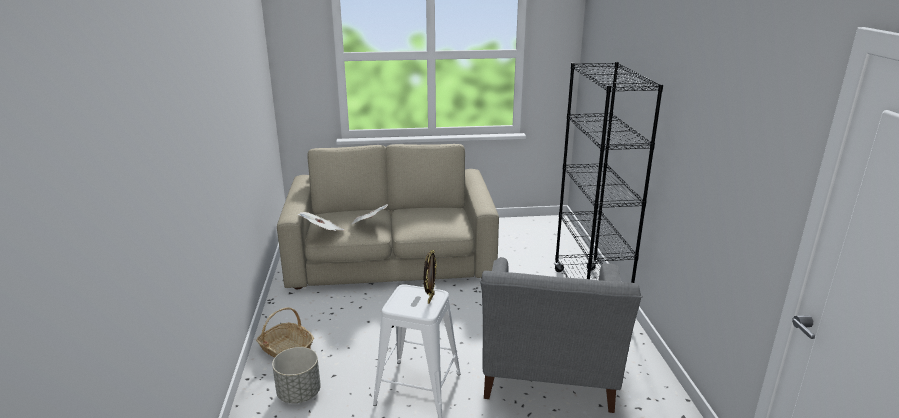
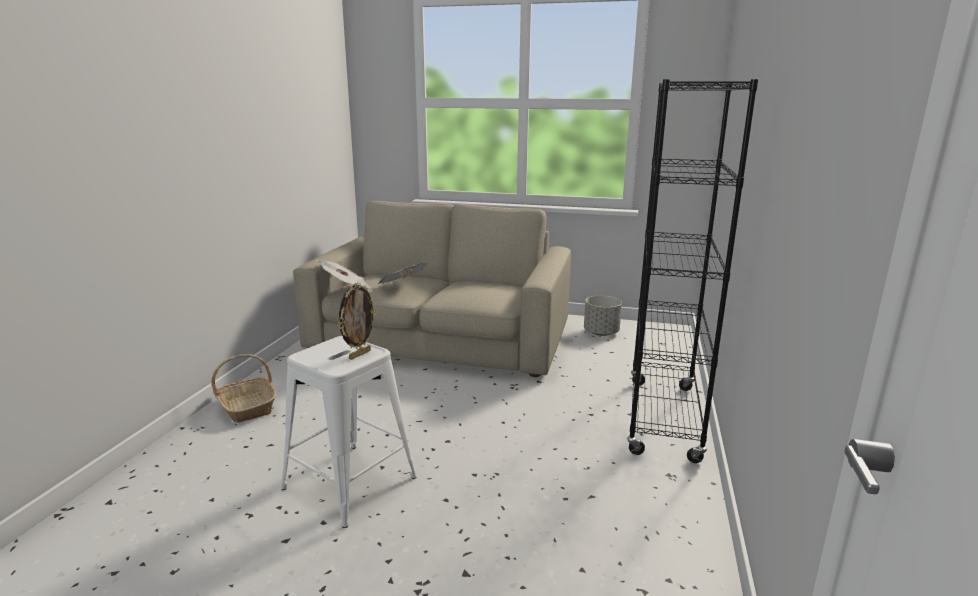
camera: 20 degrees right, 5 degrees down
grey planter [272,347,321,403] -> grey planter moved to [584,295,622,336]
grey armchair [480,257,643,413] -> none

